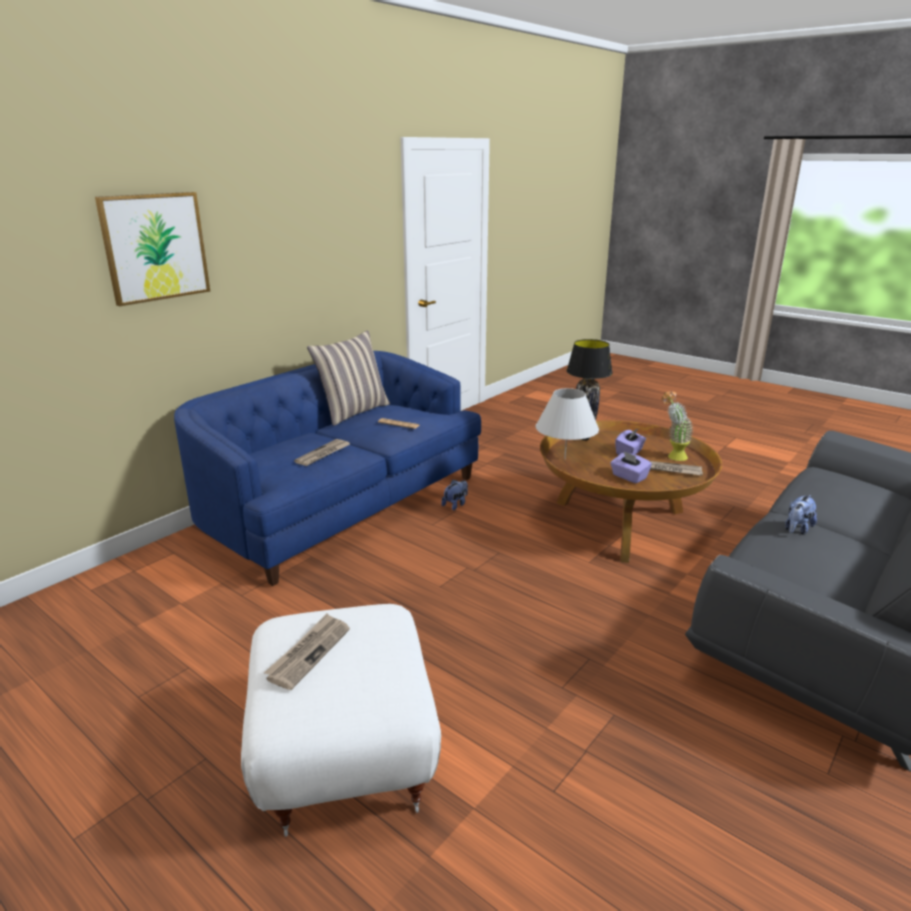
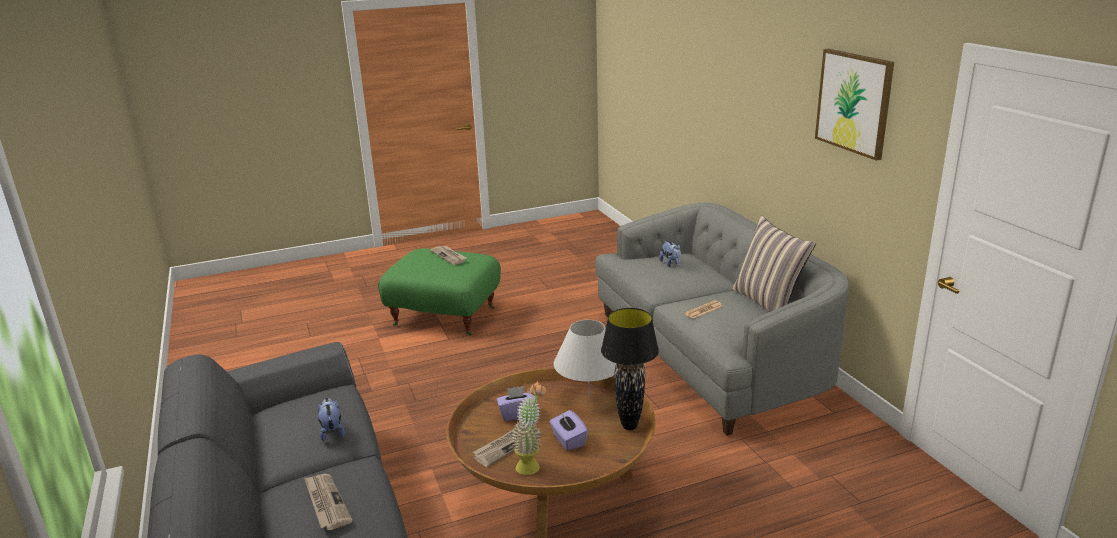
camera: 120 degrees right, 0 degrees up
picture [95,192,210,306] -> picture moved to [815,49,894,161]
blue sofa [174,351,481,586] -> grey sofa [595,203,849,436]
white ottoman [241,604,441,837] -> green ottoman [378,248,501,336]
newspaper [294,439,350,466] -> newspaper moved to [304,474,353,530]
plush toy [441,480,468,511] -> plush toy moved to [659,241,681,267]

